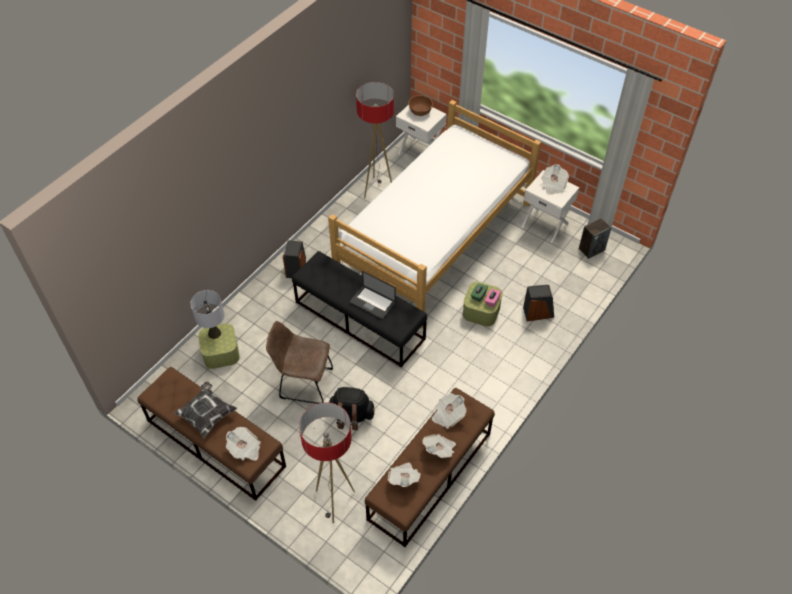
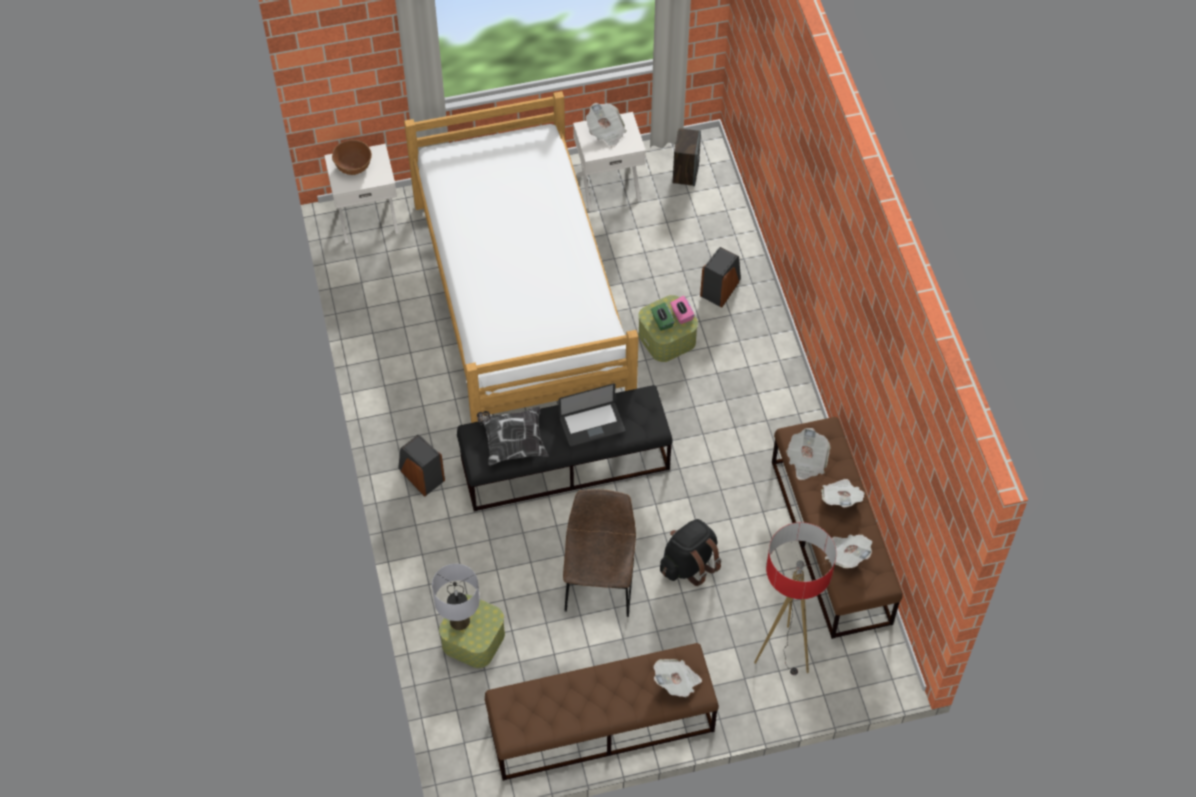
camera: 50 degrees left, 5 degrees up
pillow [174,382,237,438] -> pillow moved to [477,406,549,466]
brown chair [266,321,333,404] -> brown chair turned 135 degrees clockwise [563,489,636,617]
floor lamp [356,82,394,198] -> none

